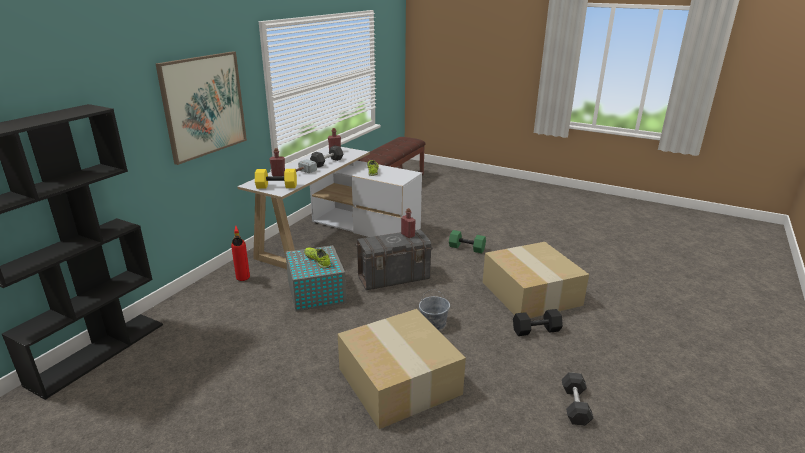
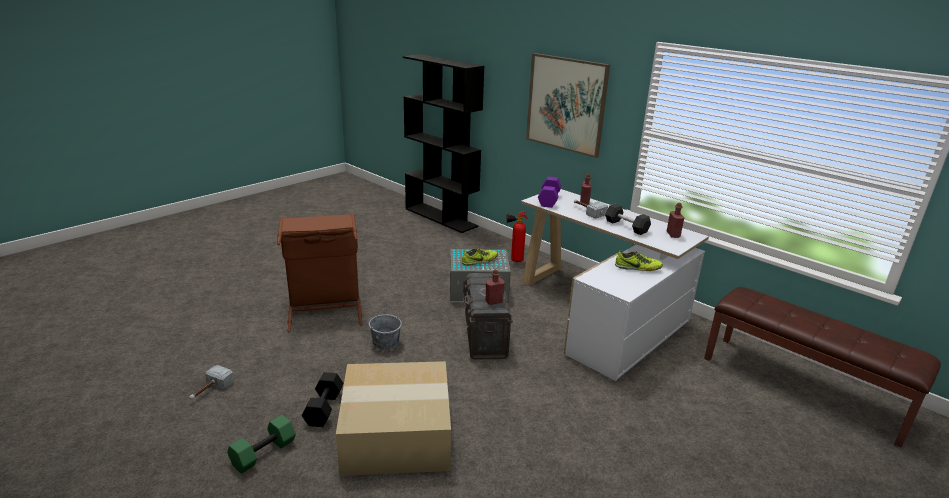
camera: 105 degrees right, 0 degrees up
yellow dumbbell [255,169,297,189] -> purple dumbbell [538,177,561,208]
cardboard box [338,309,466,429] -> brown laundry basket [277,214,362,333]
green dumbbell [449,230,486,253] -> green dumbbell moved to [227,415,296,474]
grey dumbbell [562,372,594,426] -> hammer [189,365,235,400]

